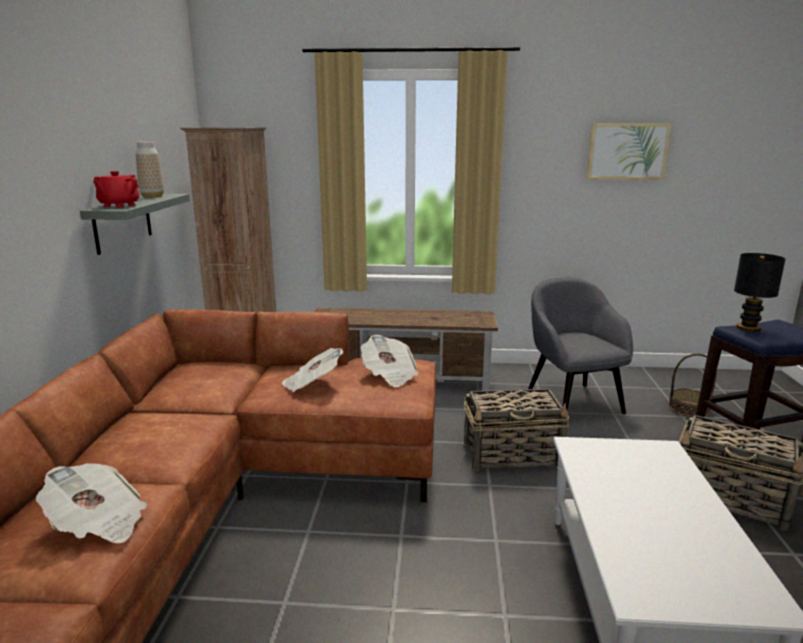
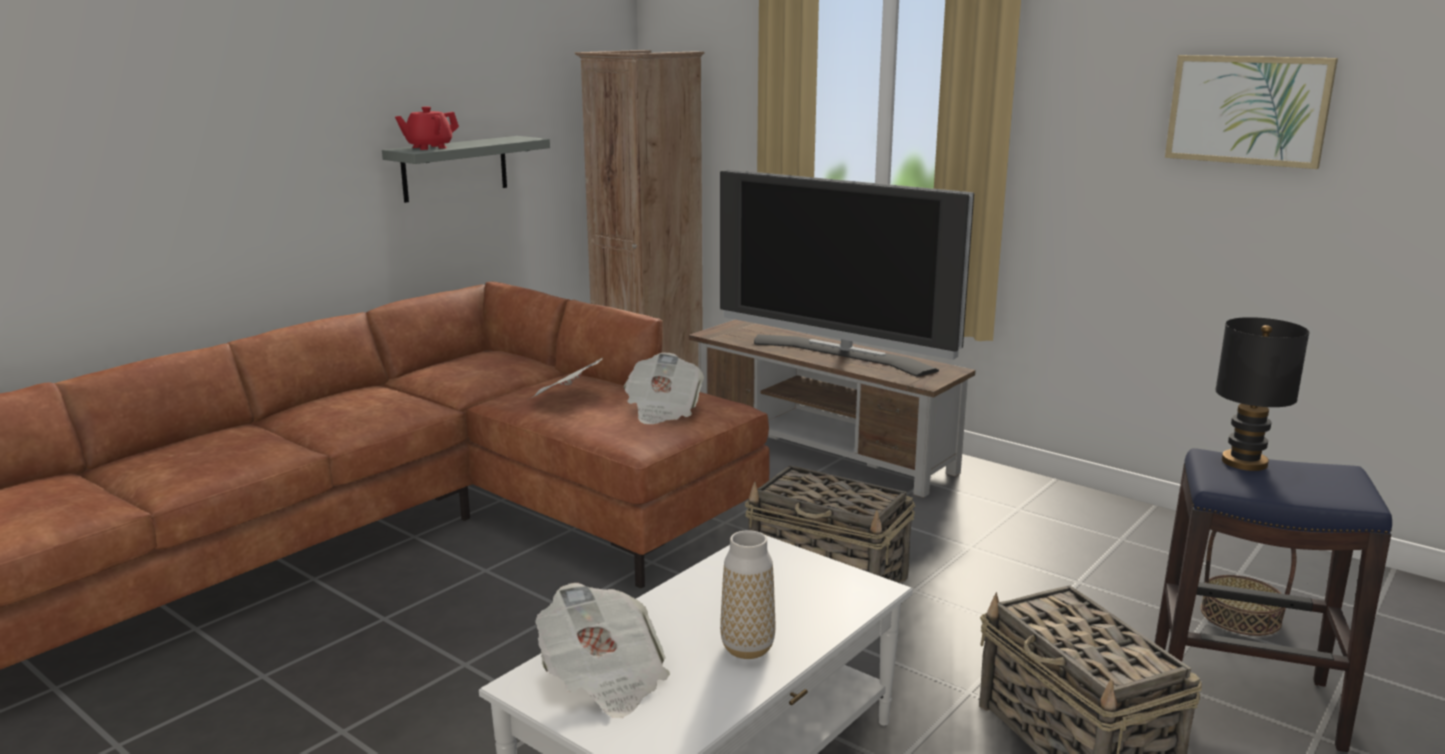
camera: 35 degrees right, 0 degrees up
newspaper [36,463,147,543] -> newspaper moved to [535,583,670,718]
vase [136,142,164,198] -> vase moved to [720,530,775,659]
grey armchair [528,277,633,414] -> none
none -> television [720,170,974,376]

